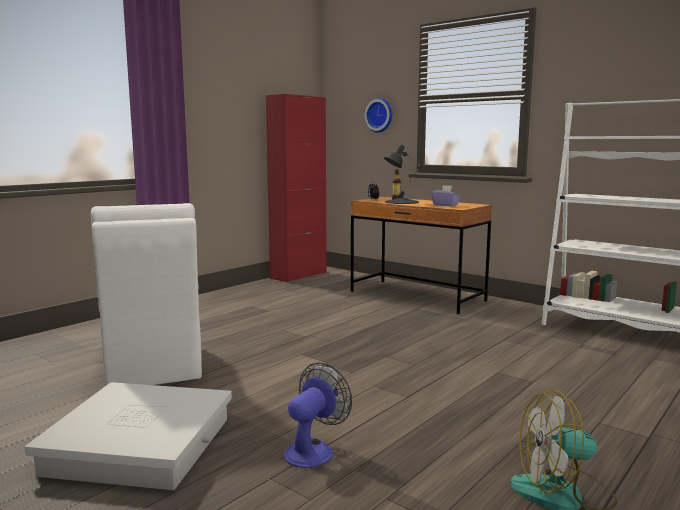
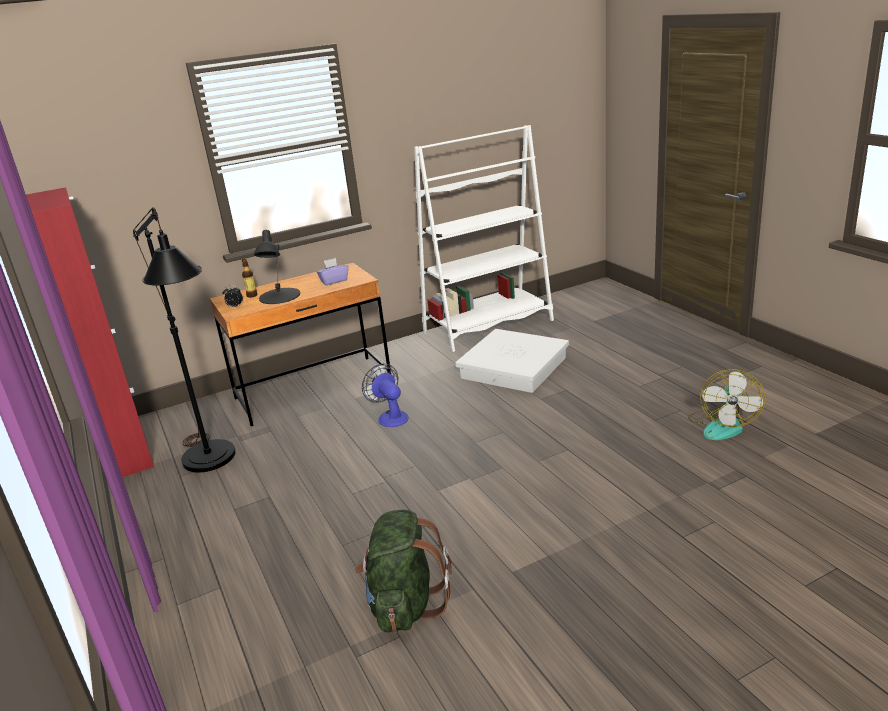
camera: 65 degrees left, 15 degrees up
white storage box [25,382,232,490] -> white storage box moved to [455,329,569,393]
white chair [91,203,202,385] -> green backpack [355,509,452,632]
fan [284,363,352,468] -> fan moved to [362,364,409,427]
wall clock [364,98,392,133] -> none
none -> black floor lamp [133,207,236,472]

